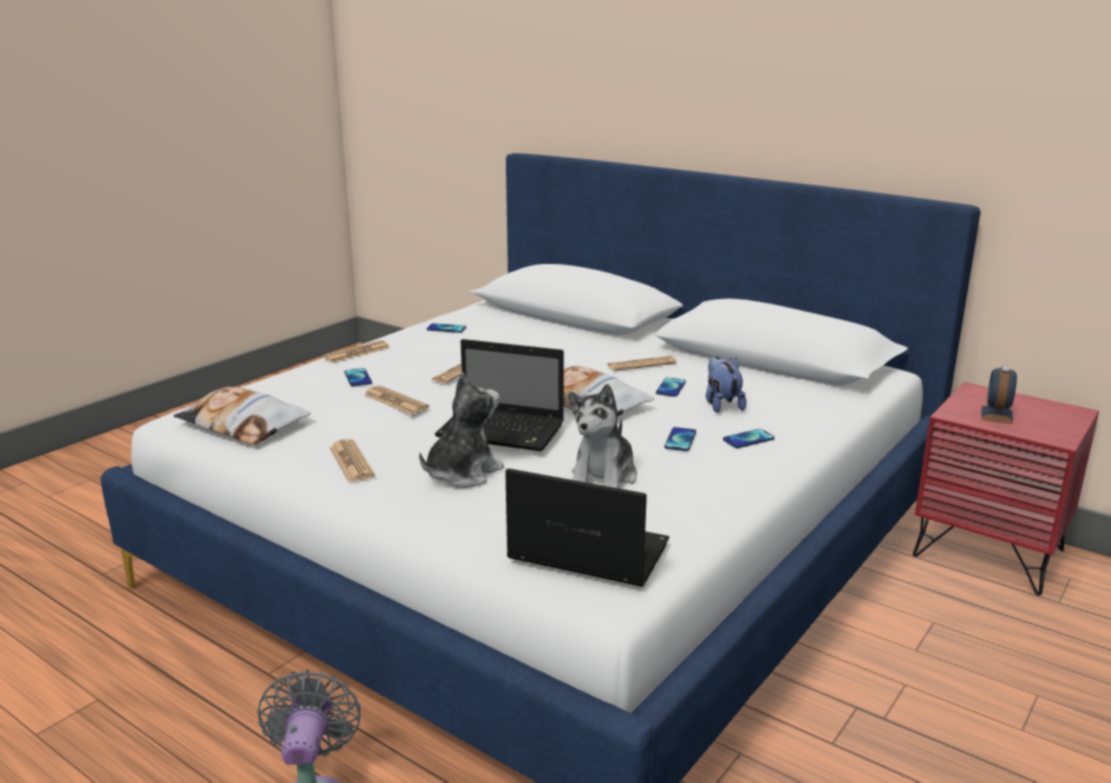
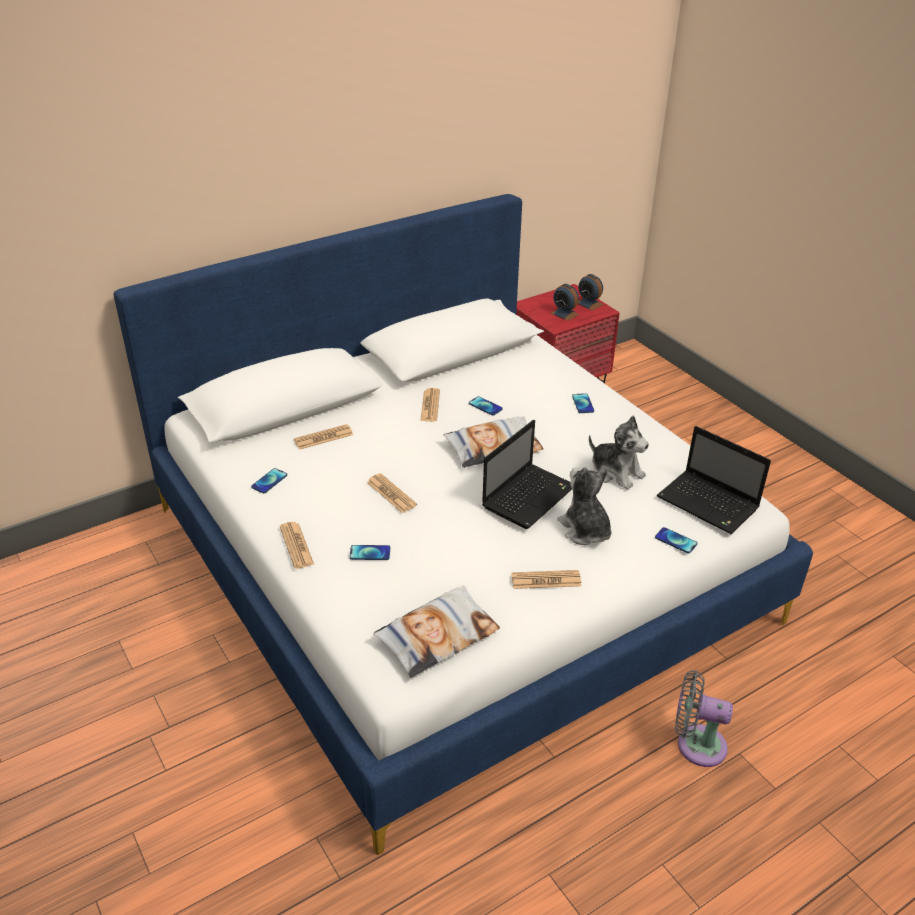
camera: 70 degrees left, 15 degrees up
newspaper [364,385,429,415] -> newspaper moved to [294,424,353,449]
laptop [505,468,669,587] -> laptop turned 90 degrees counterclockwise [657,426,771,534]
phone [664,427,696,451] -> phone moved to [655,527,697,554]
plush toy [706,356,746,413] -> none
none -> alarm clock [578,274,603,310]

